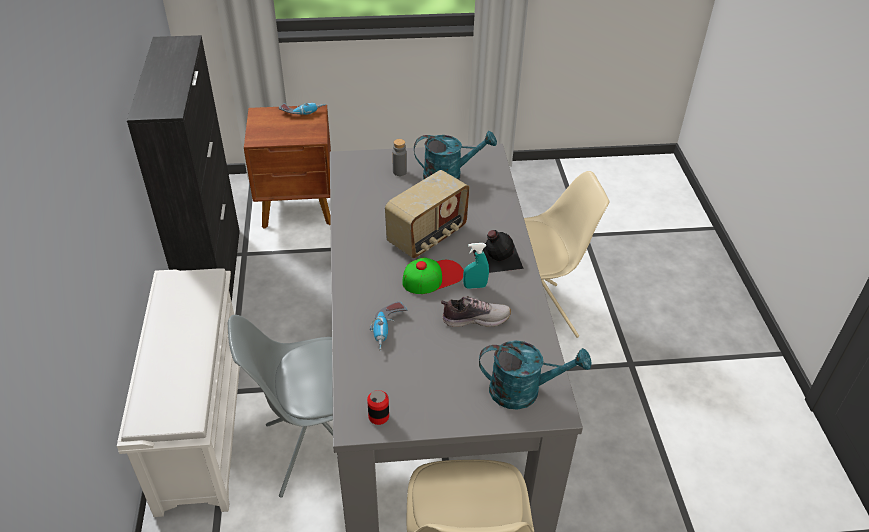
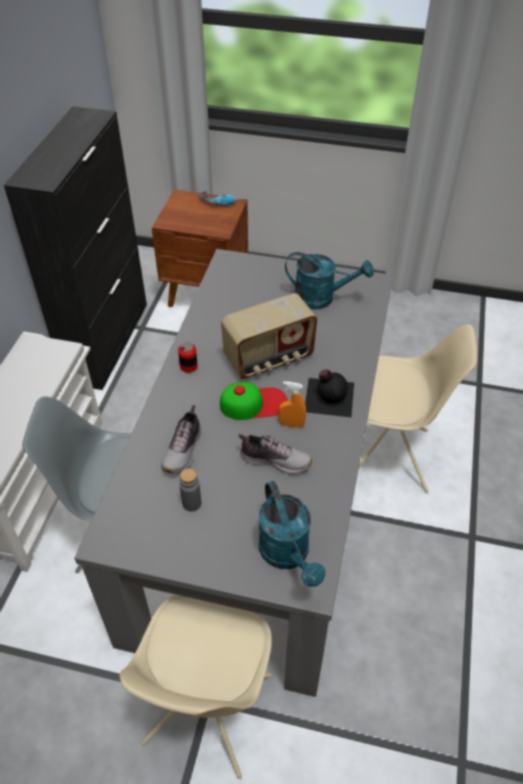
camera: 20 degrees right, 5 degrees up
can [367,390,389,425] -> can moved to [178,342,198,373]
power drill [370,301,407,350] -> shoe [161,405,201,474]
grey bottle [392,139,407,176] -> grey bottle moved to [180,468,201,511]
turquoise spray bottle [463,243,489,289] -> orange spray bottle [279,381,306,428]
turquoise watering can [479,340,592,410] -> turquoise watering can turned 45 degrees clockwise [259,481,325,587]

